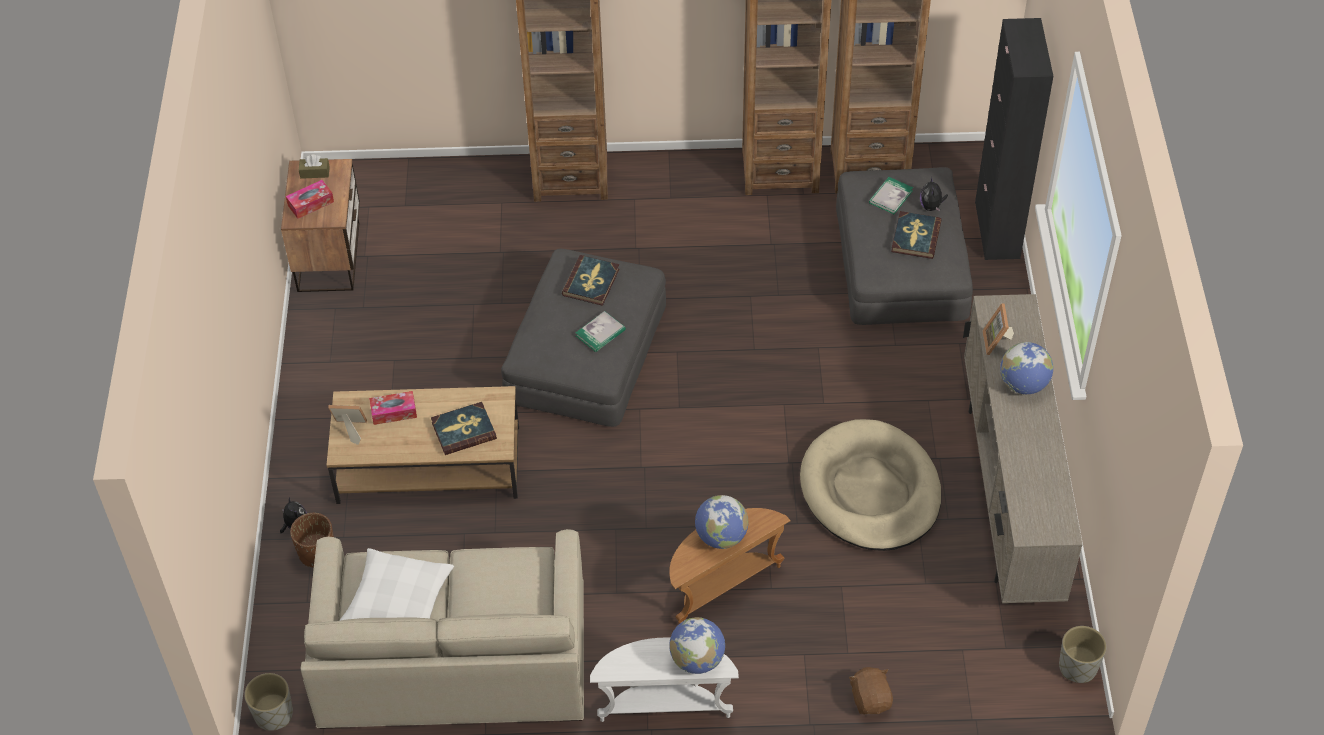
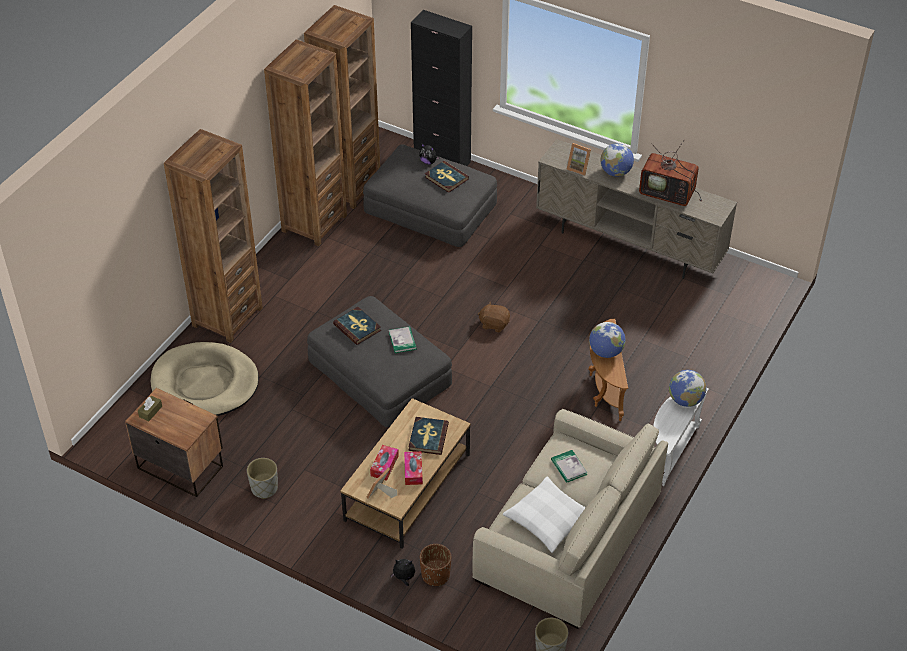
camera: 60 degrees left, 5 degrees down
tissue box [286,180,334,219] -> tissue box moved to [404,451,423,485]
beige dog bed [800,419,941,551] -> beige dog bed moved to [151,342,259,416]
brown plush toy [849,667,893,714] -> brown plush toy moved to [478,302,510,333]
book [869,177,913,214] -> book moved to [551,450,587,483]
grey planter [1059,626,1106,683] -> grey planter moved to [247,458,278,499]
none -> television [639,139,702,206]

